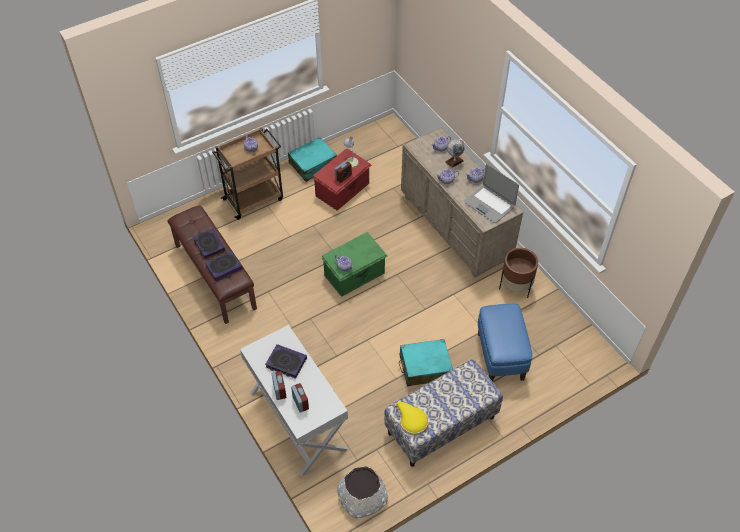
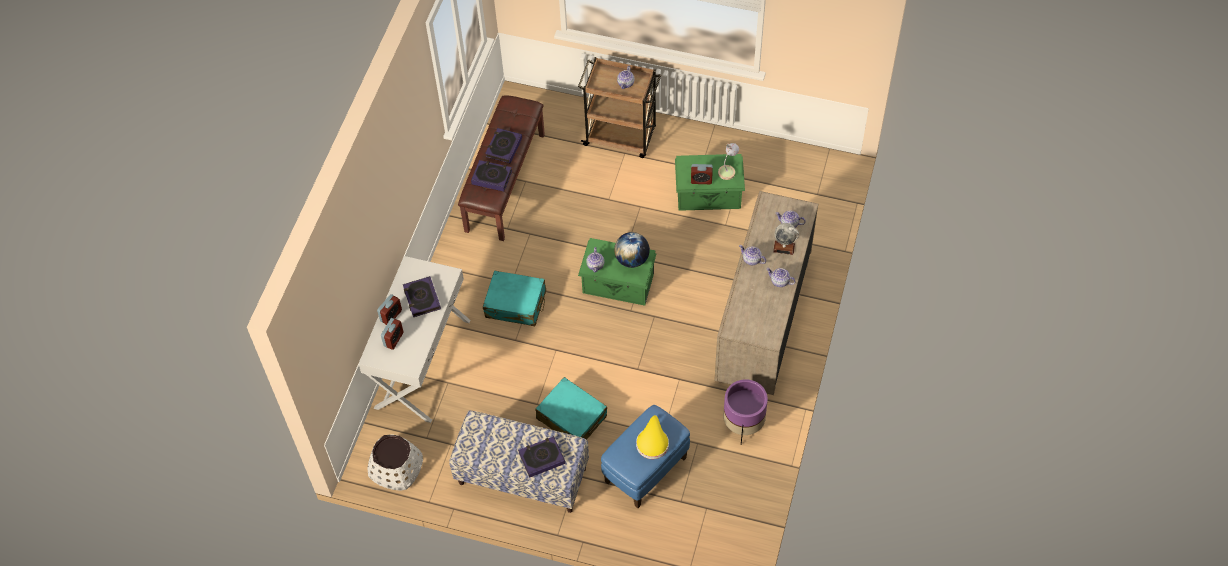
camera: 50 degrees right, 5 degrees up
turquoise suitcase [288,136,337,182] -> turquoise suitcase moved to [483,271,546,326]
red storage box [313,148,372,211] -> green storage box [675,154,745,211]
yellow hat [394,402,429,435] -> yellow hat moved to [636,415,669,459]
laptop [464,164,519,223] -> none
brown planter [499,248,538,298] -> purple planter [723,379,768,444]
none -> book [518,436,565,478]
none -> globe [614,232,650,268]

